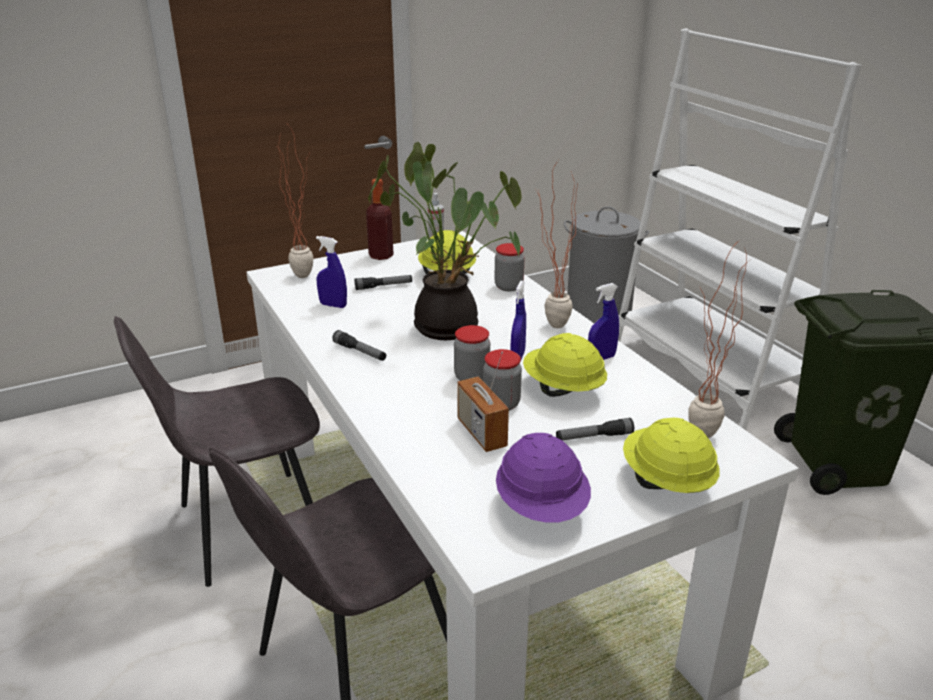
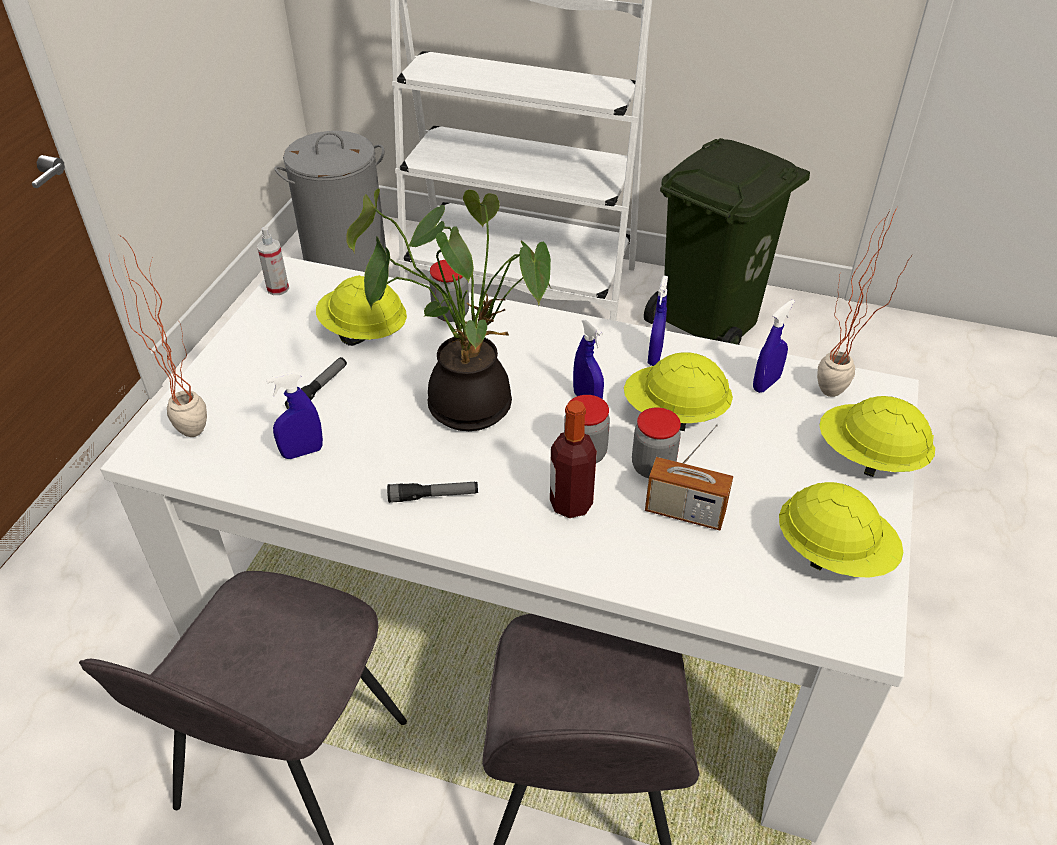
camera: 45 degrees left, 15 degrees up
bottle [366,179,394,260] -> bottle moved to [550,400,597,518]
purple hard hat [496,433,591,523] -> yellow hard hat [779,482,904,578]
potted plant [537,161,578,328] -> none
flashlight [556,418,634,441] -> none
none -> blue spray bottle [753,299,795,393]

